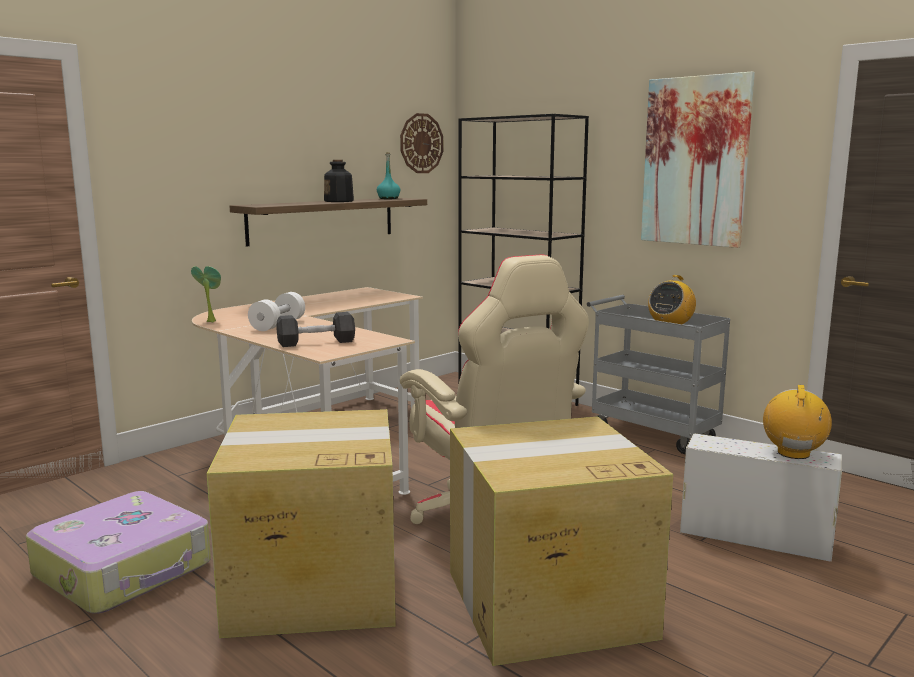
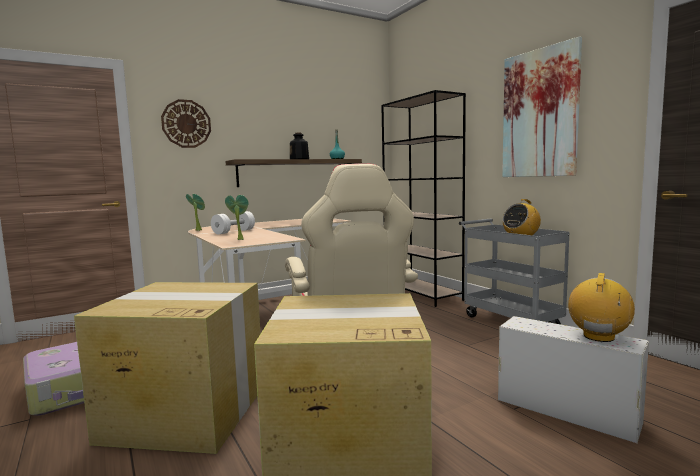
camera: 15 degrees right, 5 degrees down
black dumbbell [277,312,355,347] -> potted plant [225,195,249,240]
wall clock [400,113,443,173] -> wall clock moved to [161,99,211,148]

